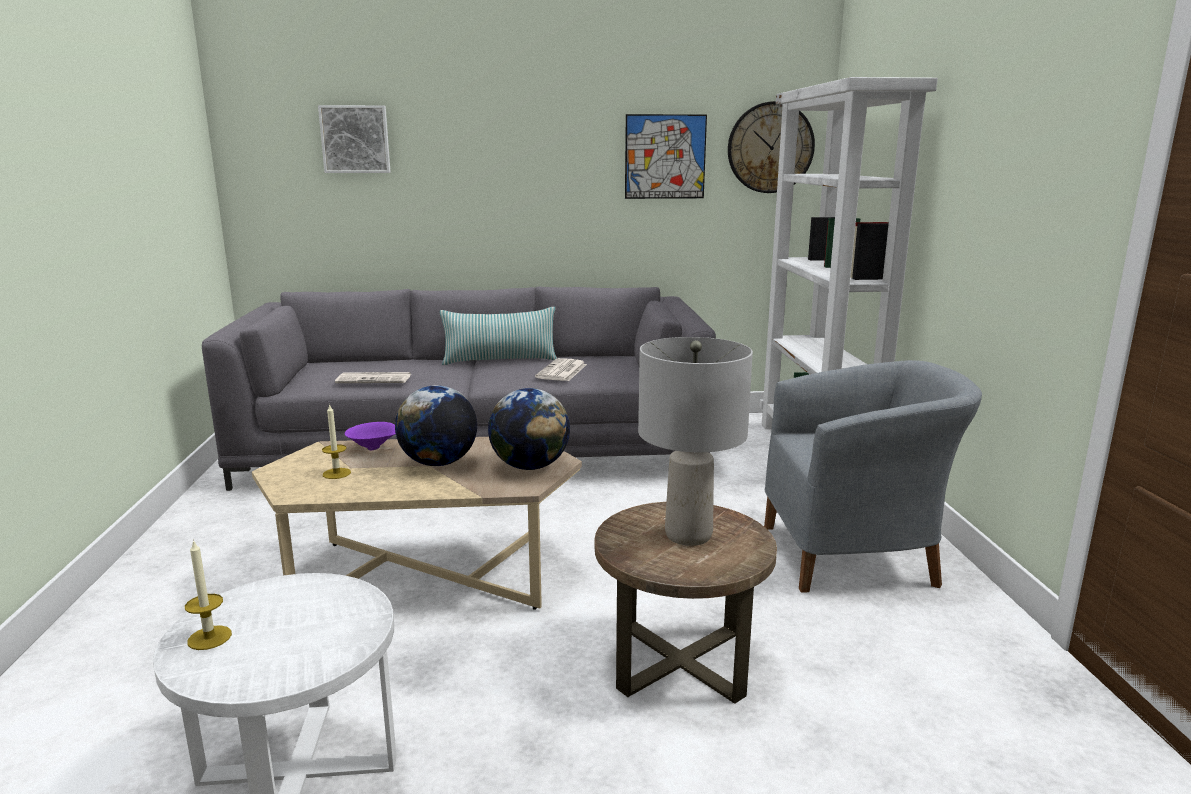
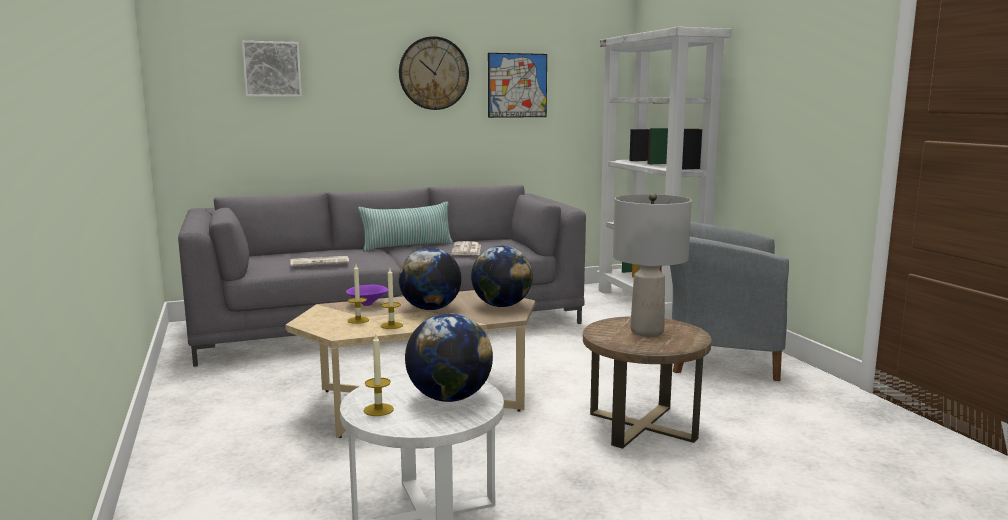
camera: 15 degrees left, 5 degrees down
wall clock [728,101,815,193] -> wall clock moved to [399,36,469,110]
grey armchair [764,360,982,593] -> grey armchair turned 150 degrees counterclockwise [670,222,789,381]
none -> candle [381,269,403,329]
none -> globe [405,313,493,402]

